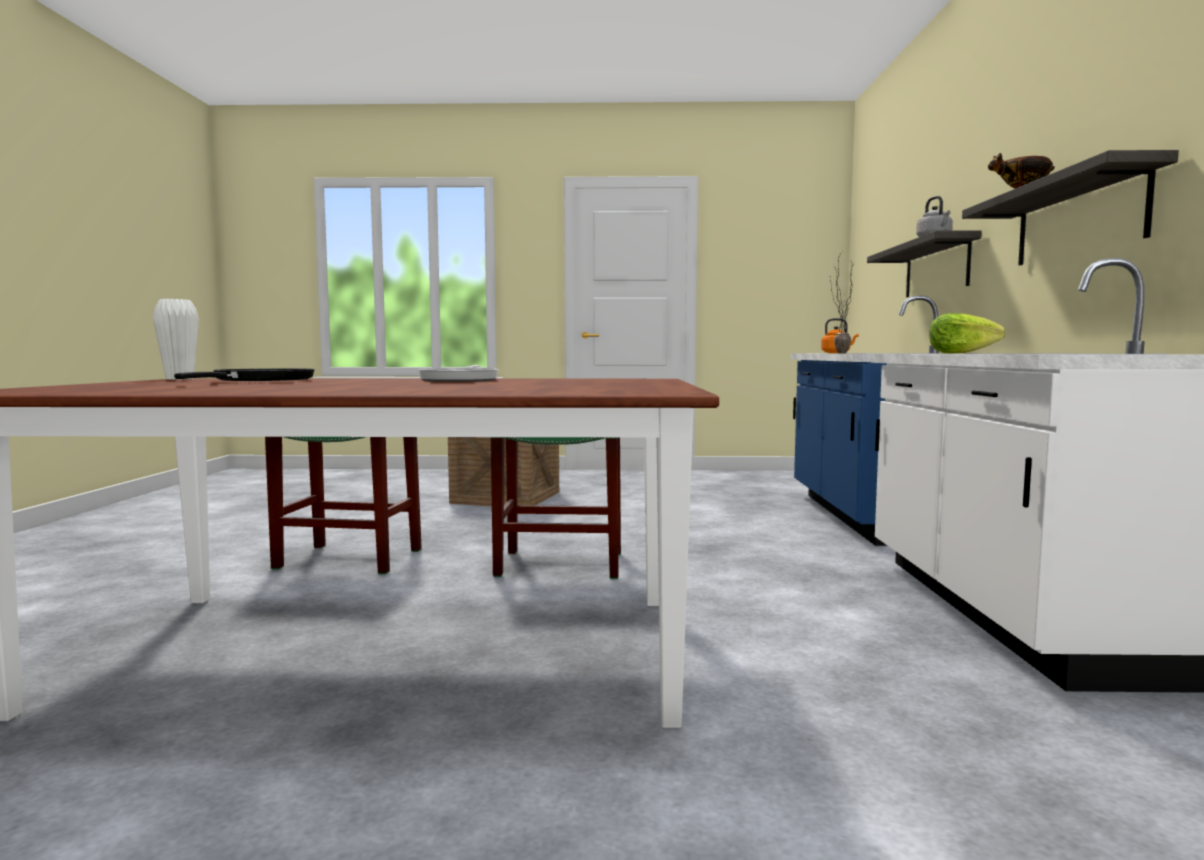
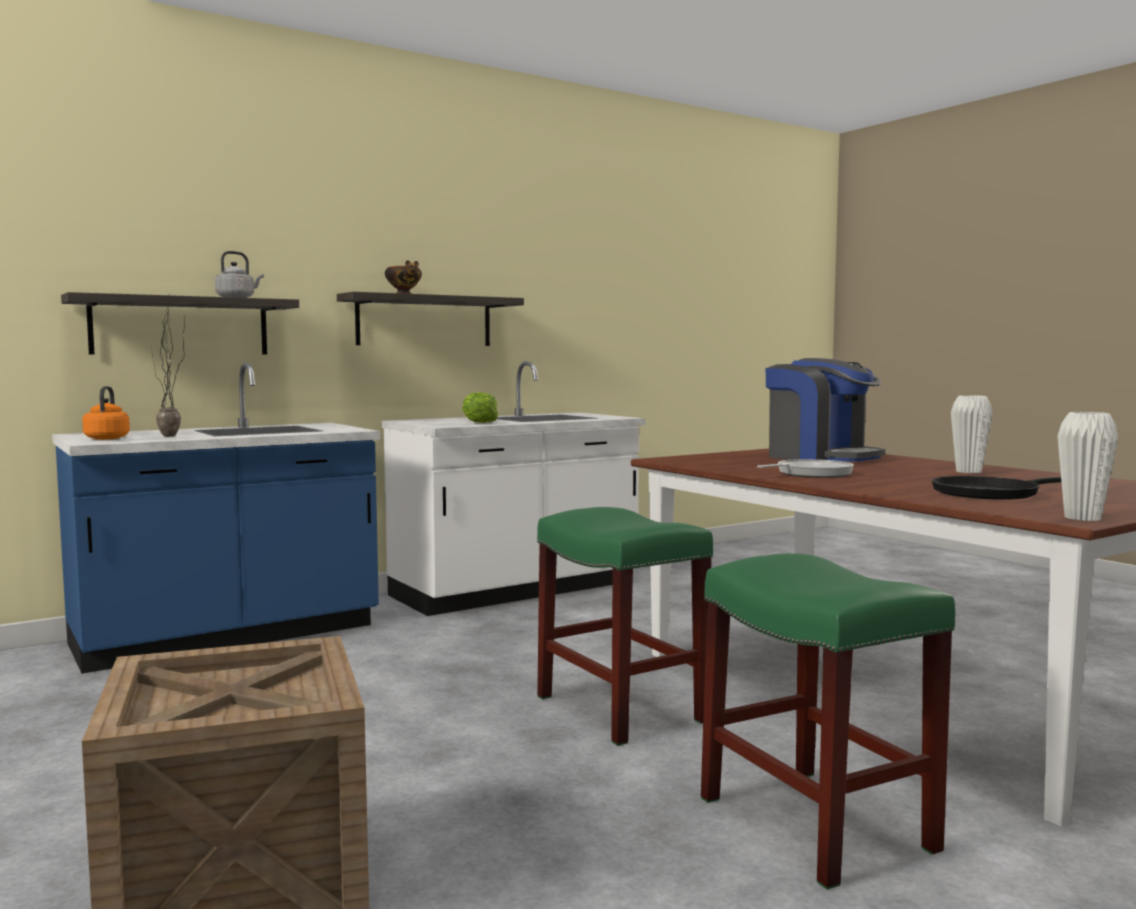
camera: 125 degrees left, 0 degrees up
none -> coffee machine [766,358,885,462]
none -> white vase [951,395,993,473]

